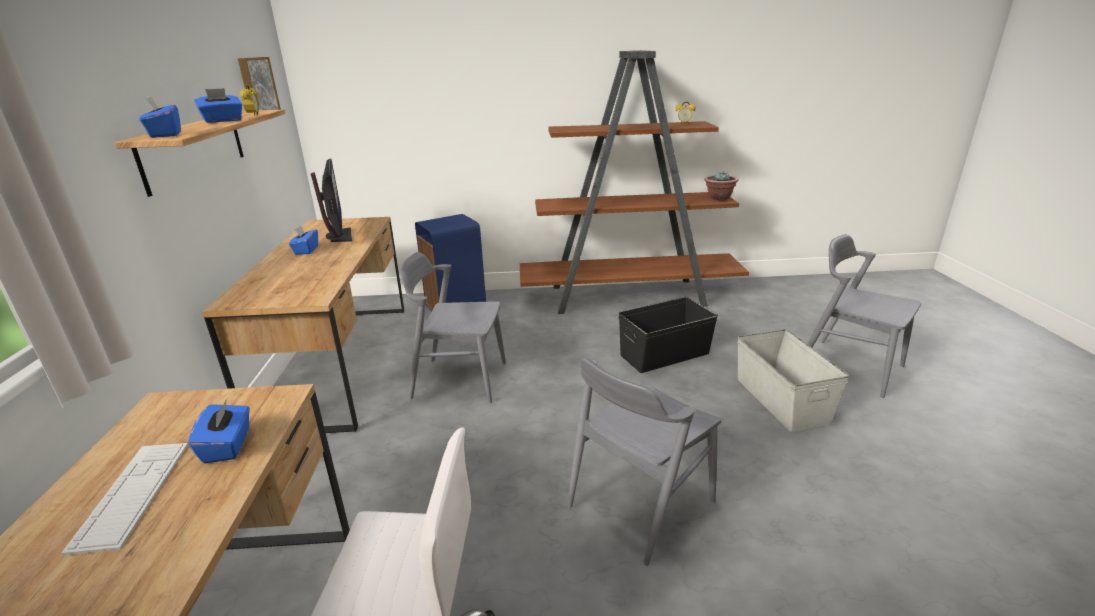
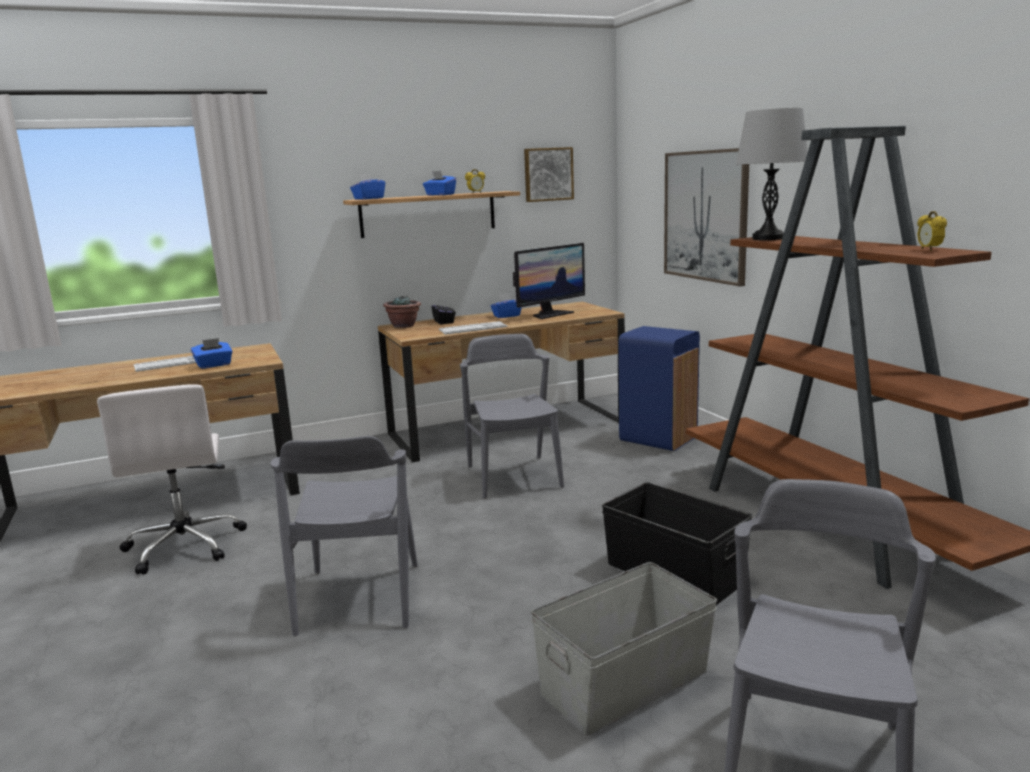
camera: 70 degrees right, 10 degrees down
grey chair [567,358,721,566] -> grey chair turned 120 degrees counterclockwise [270,436,418,637]
potted plant [704,172,739,201] -> potted plant moved to [383,295,421,328]
none -> black tissue box [431,299,456,324]
none -> keyboard [439,321,507,335]
none -> picture [664,148,749,287]
none -> grey table lamp [736,108,808,240]

